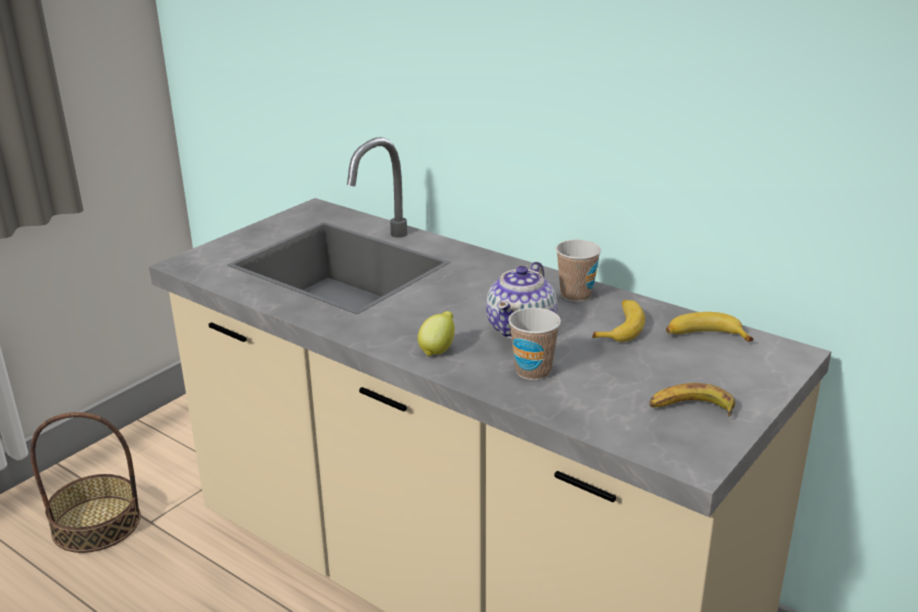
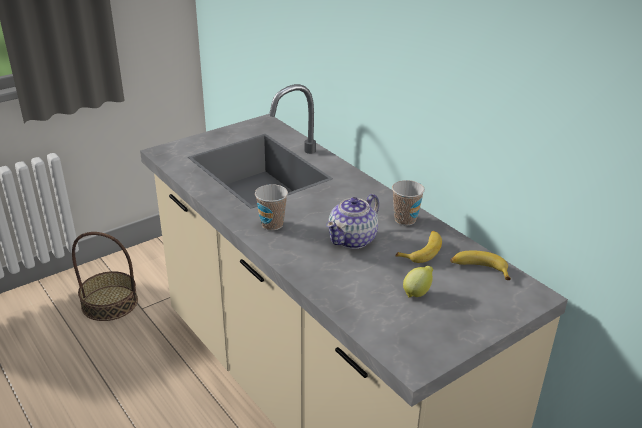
camera: 15 degrees right, 5 degrees up
lemon [418,311,455,356] -> lemon moved to [403,266,433,298]
cup [508,308,561,380] -> cup moved to [255,184,288,231]
banana [649,383,735,417] -> none

